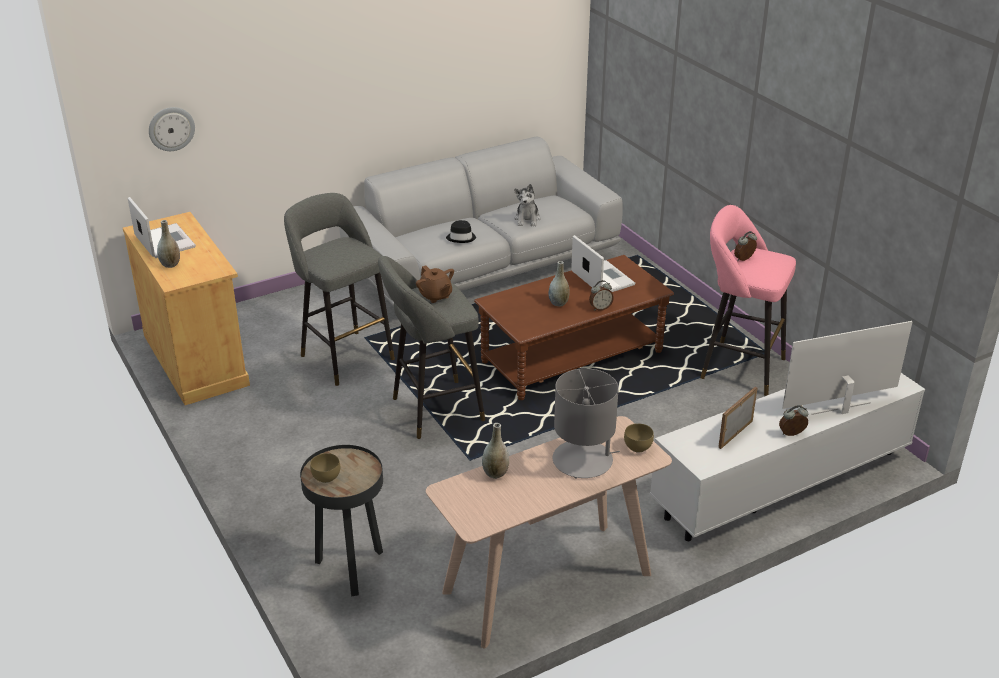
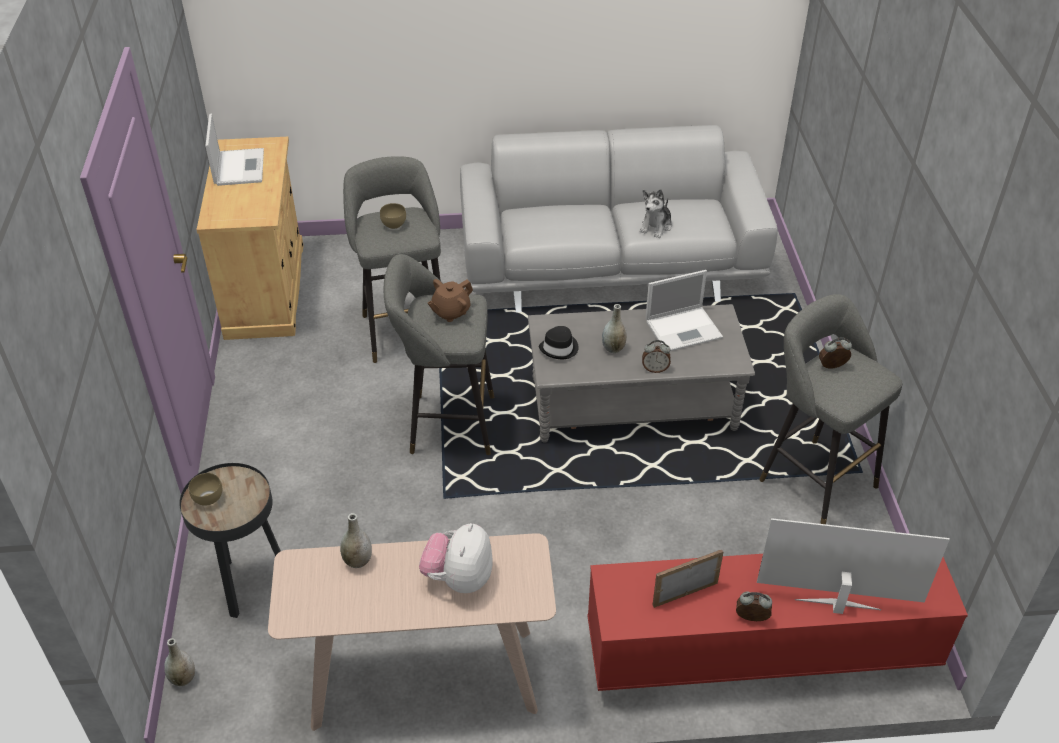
camera: 25 degrees right, 10 degrees up
wall clock [149,107,195,151] -> none
grey vase [157,220,180,268] -> grey vase moved to [164,638,195,686]
brown teapot [416,265,454,303] -> brown teapot turned 60 degrees clockwise [428,279,473,322]
black hat [446,220,476,243] -> black hat moved to [539,326,579,359]
brown coffee table [474,255,674,400] -> grey coffee table [528,304,755,443]
grey table lamp [553,368,620,479] -> plush toy [419,523,493,593]
laptop [571,235,635,292] -> laptop turned 75 degrees clockwise [645,270,723,351]
brown bowl [624,423,654,453] -> brown bowl moved to [380,203,406,229]
white tv stand [650,373,925,541] -> red tv stand [587,554,968,691]
pink stool [701,205,796,396] -> grey stool [759,294,902,524]

